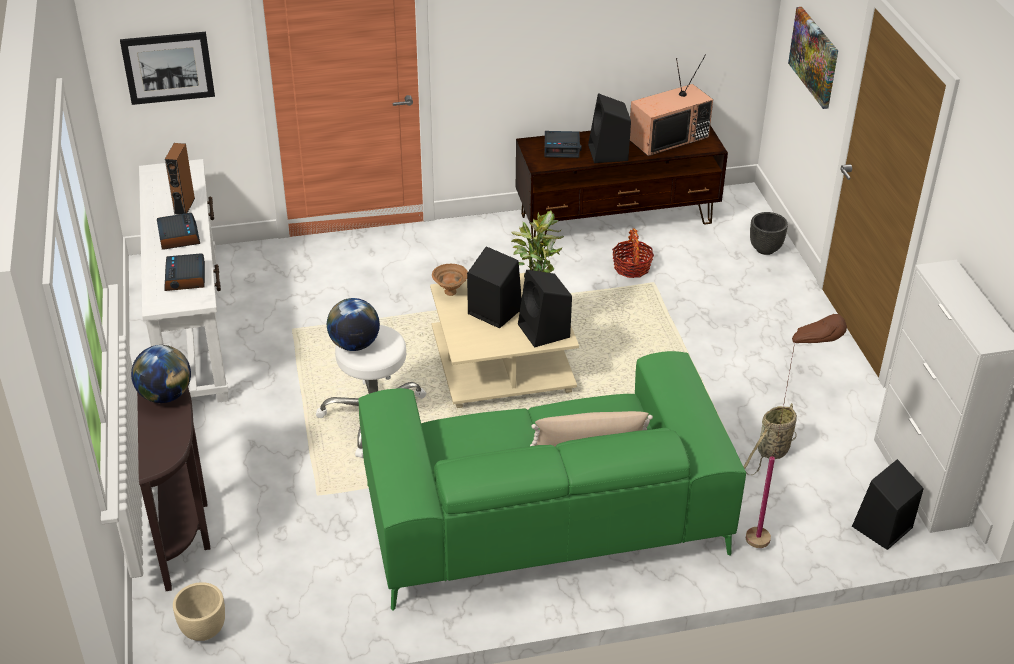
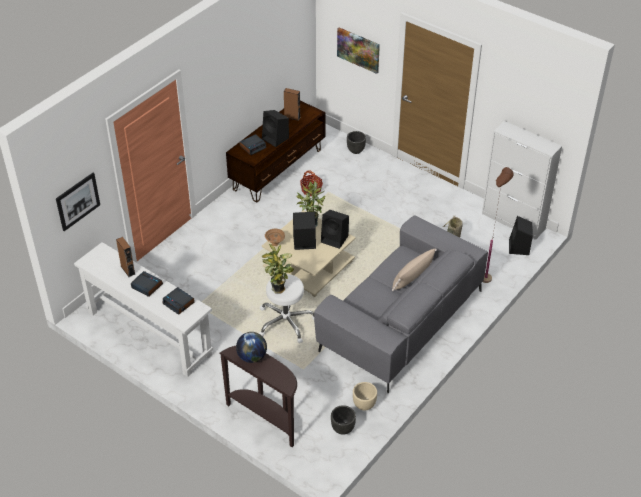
camera: 40 degrees left, 5 degrees up
beige planter [173,582,225,641] -> beige planter moved to [353,382,377,410]
globe [327,298,380,351] -> potted plant [262,244,294,294]
green sofa [358,351,746,611] -> grey sofa [314,215,488,393]
television [630,54,713,156] -> brown speaker [284,88,300,121]
none -> black planter [331,405,356,435]

